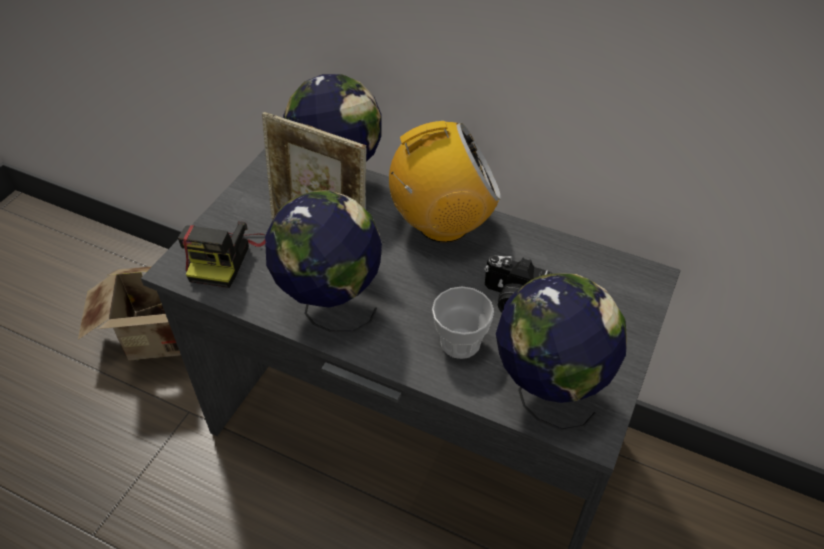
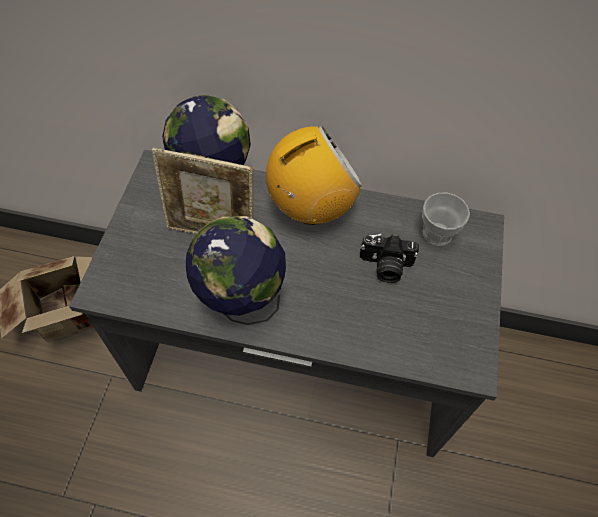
camera: 15 degrees left, 10 degrees up
camera [178,221,265,288] -> none
cup [432,287,494,359] -> cup moved to [422,193,470,246]
globe [496,273,627,431] -> none

